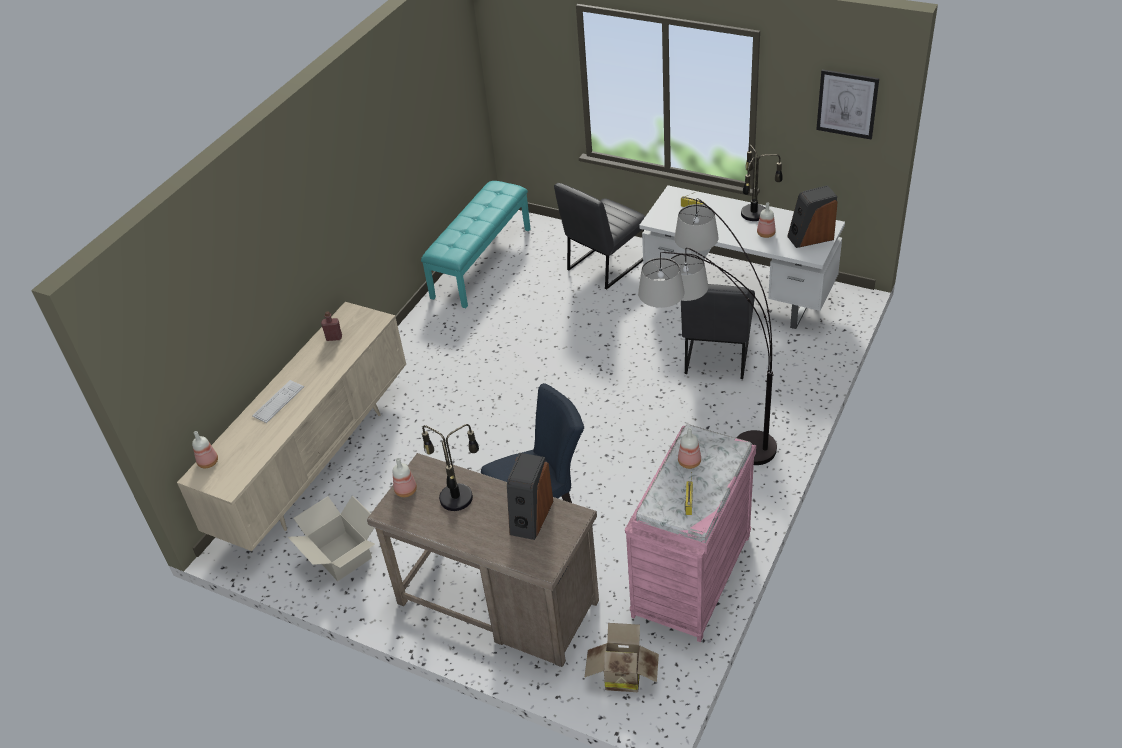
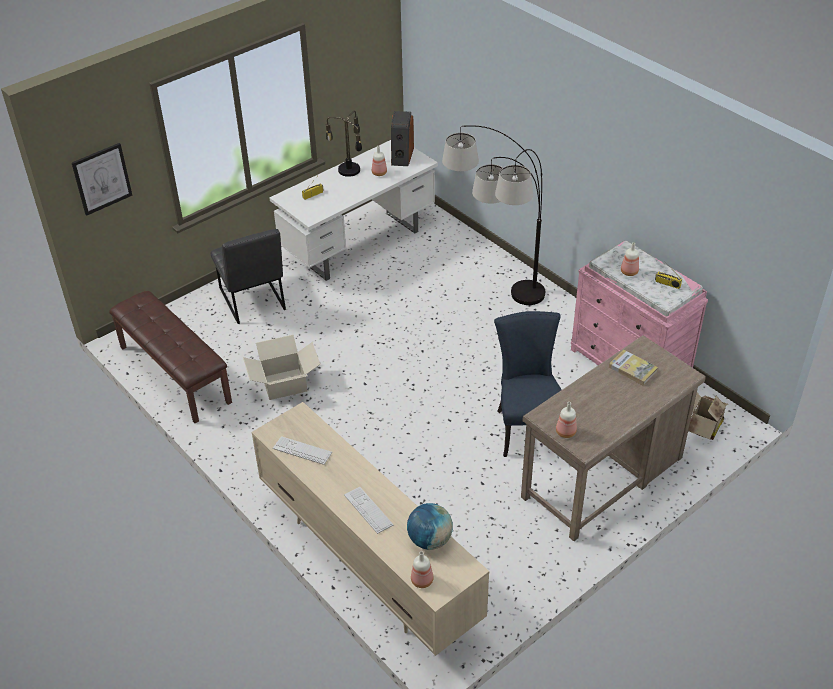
camera: 70 degrees left, 0 degrees up
cardboard box [288,496,375,581] -> cardboard box moved to [243,335,320,400]
red bottle [321,312,342,341] -> keyboard [273,436,332,465]
turquoise bench [421,181,530,308] -> brown bench [109,291,232,423]
table lamp [422,424,479,511] -> none
speaker [507,453,553,540] -> book [609,350,658,385]
grey chair [681,284,755,379] -> none
picture [816,69,879,139] -> picture moved to [72,143,132,216]
none -> globe [407,503,453,550]

